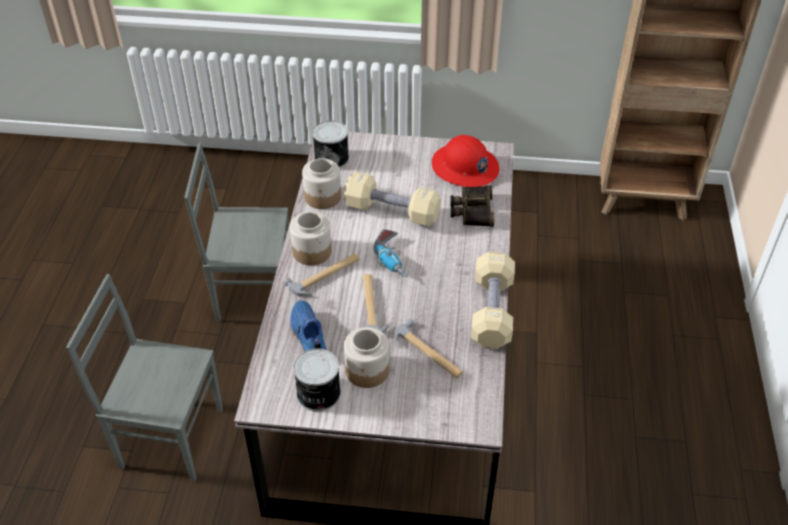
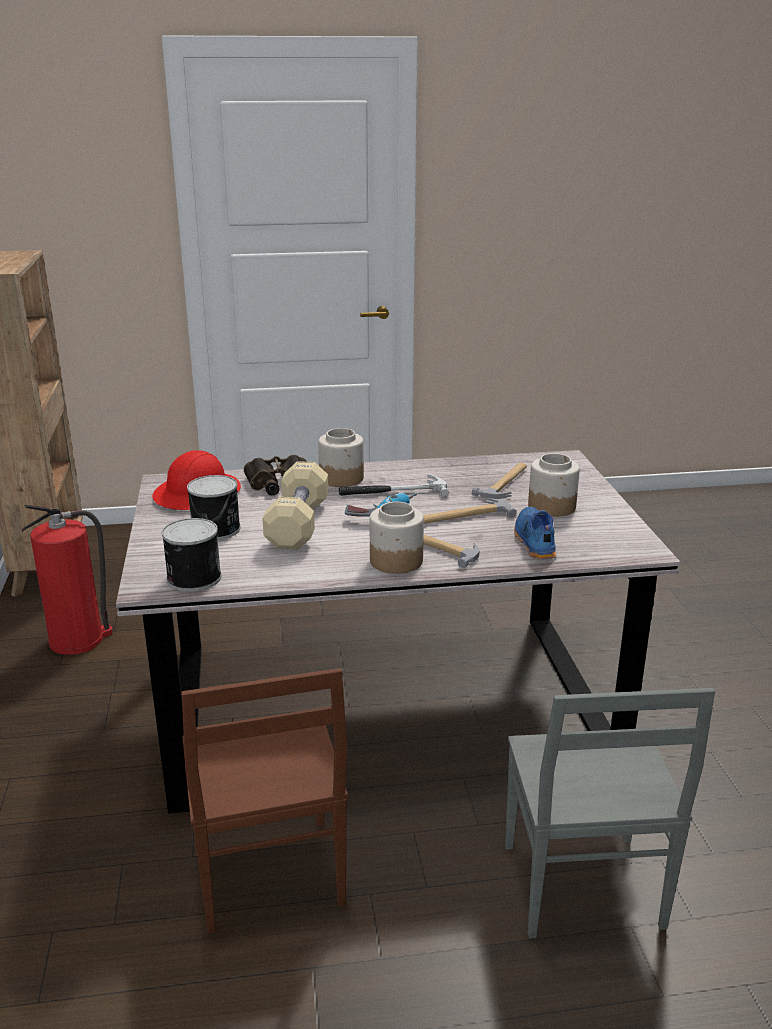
camera: 105 degrees left, 20 degrees down
grey chair [184,143,289,322] -> brown chair [181,668,348,934]
blue shoe [290,300,327,352] -> blue shoe turned 120 degrees clockwise [514,507,557,558]
can [293,348,341,412] -> can moved to [187,475,241,540]
jar [302,158,341,209] -> jar moved to [318,428,364,487]
beige dumbbell [471,252,515,348] -> none
none -> fire extinguisher [21,505,113,655]
none -> hammer [338,474,449,497]

